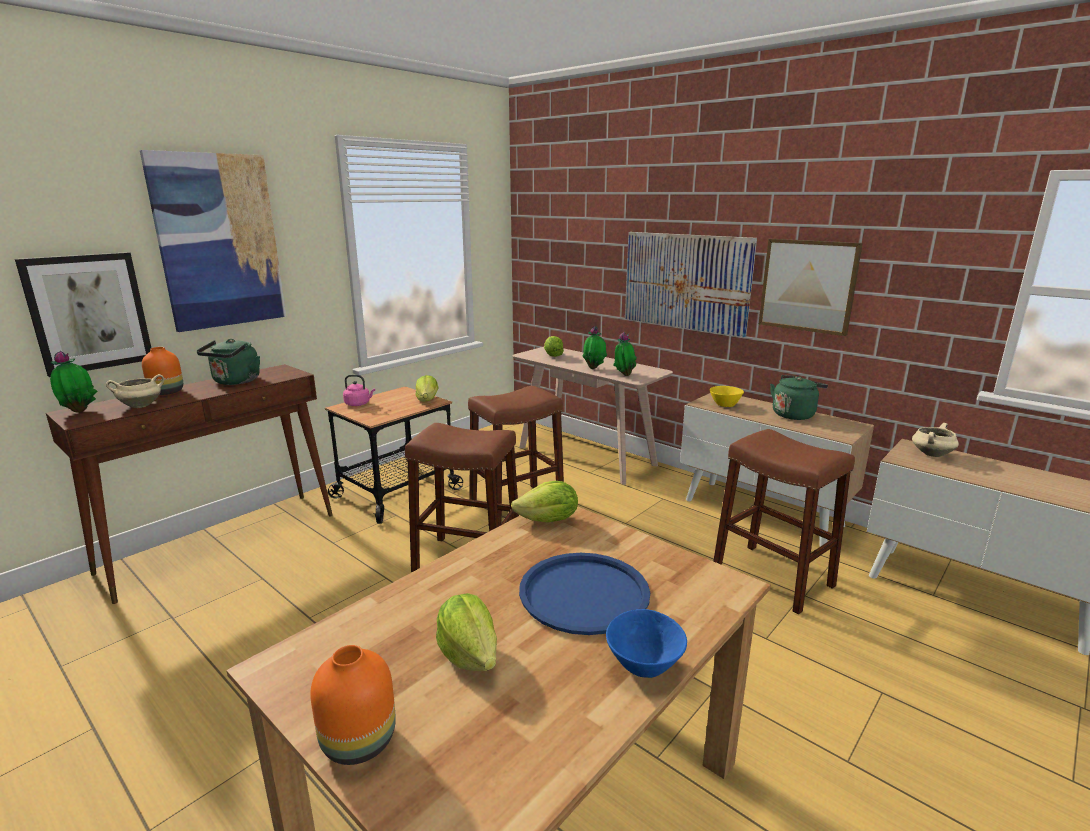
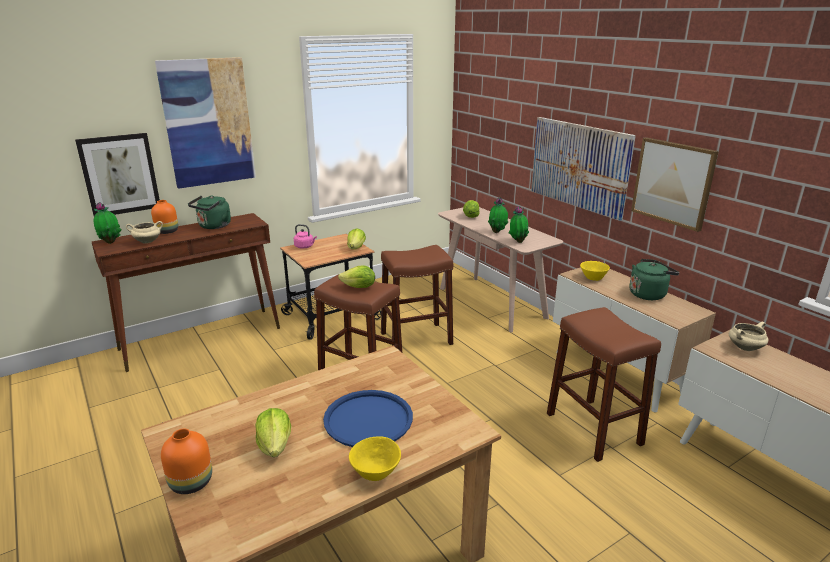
camera: 15 degrees right, 5 degrees up
lettuce [511,481,578,522] -> lettuce moved to [338,266,375,288]
blue bowl [606,609,687,678] -> yellow bowl [349,436,401,481]

